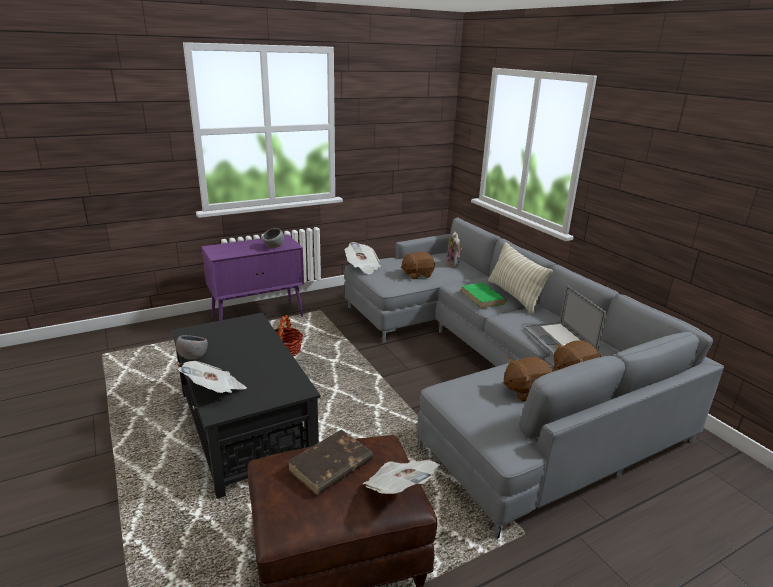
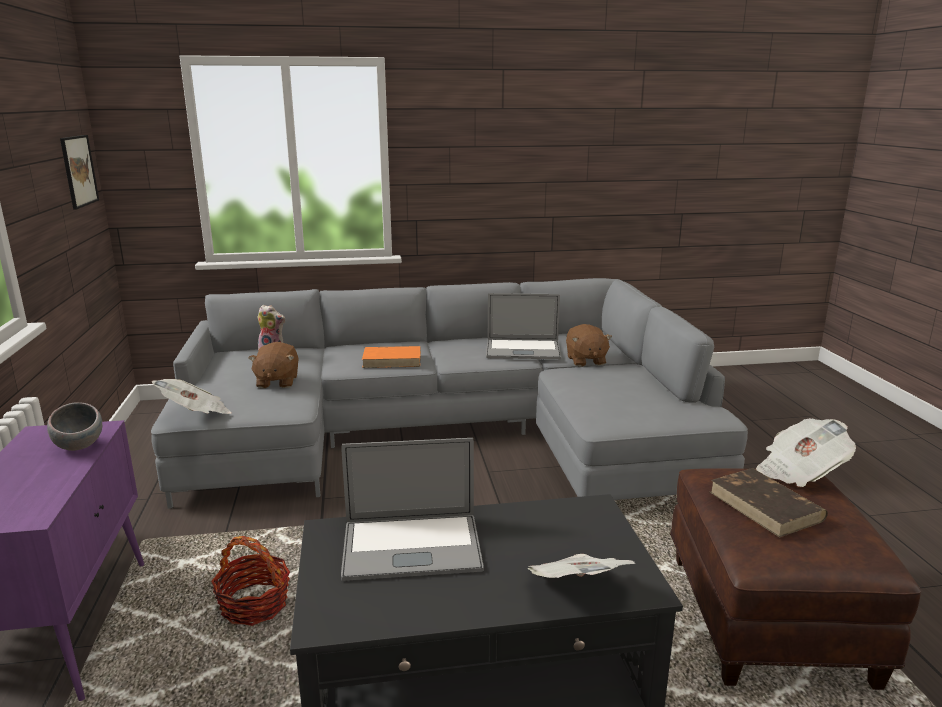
camera: 70 degrees left, 5 degrees down
grey bowl [176,335,208,360] -> none
green book [461,283,507,308] -> orange book [362,346,421,368]
pillow [488,242,553,314] -> none
brown plush toy [503,357,553,402] -> none
none -> picture [60,135,99,210]
none -> laptop [341,438,483,581]

